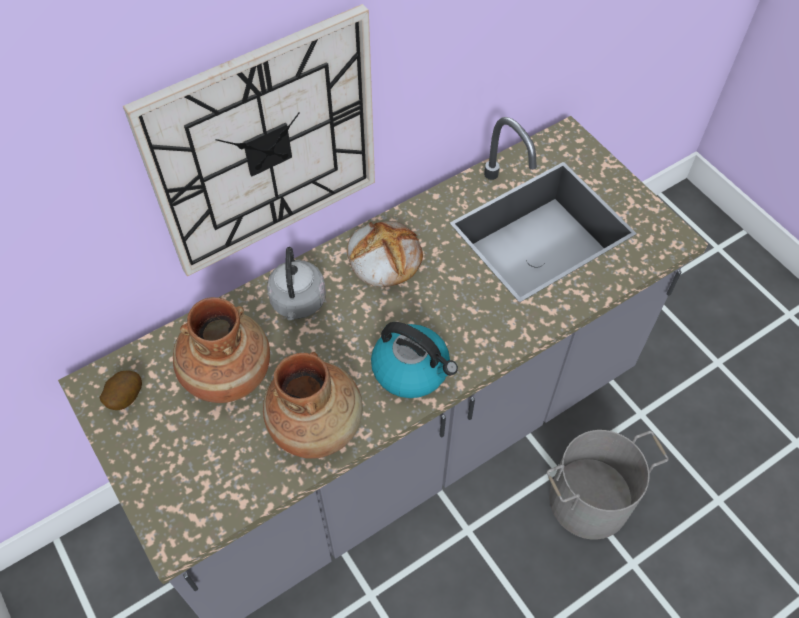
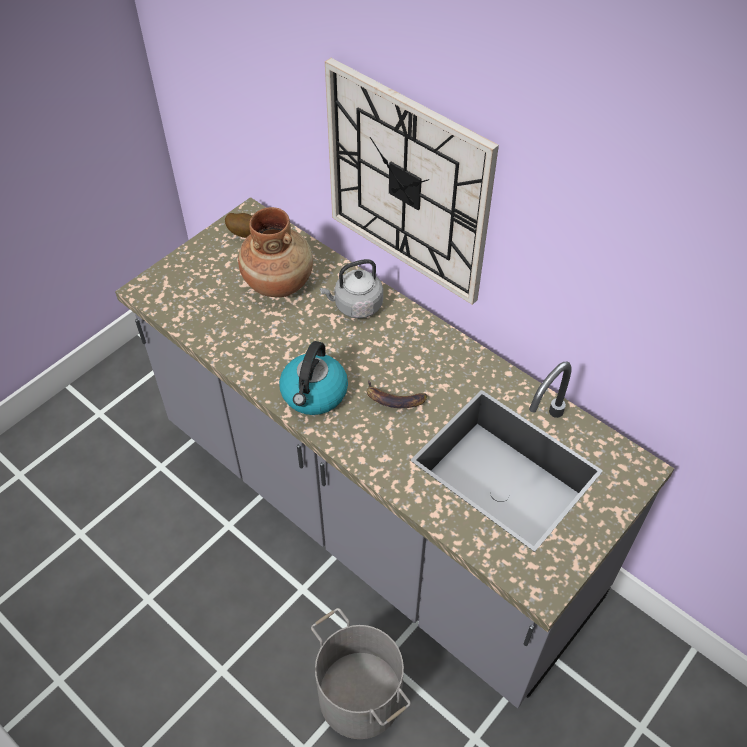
camera: 75 degrees right, 5 degrees down
brown vase [263,352,363,459] -> none
bread [347,221,423,287] -> none
none -> banana [367,380,427,408]

